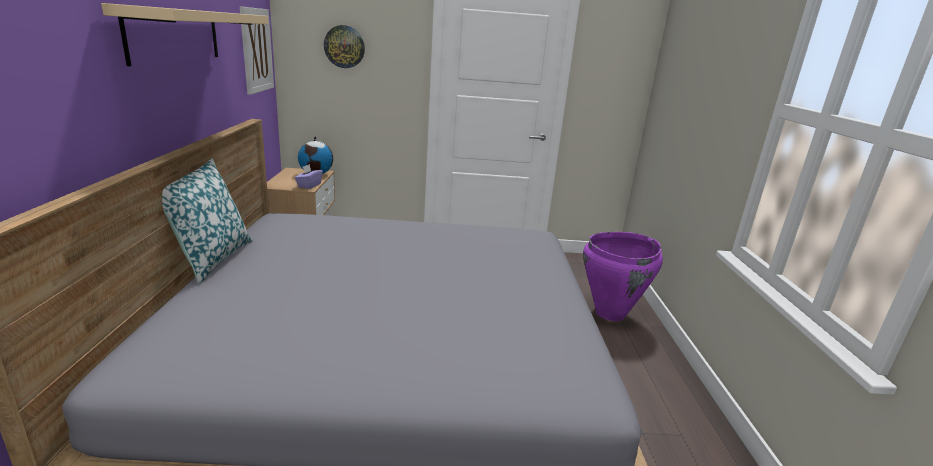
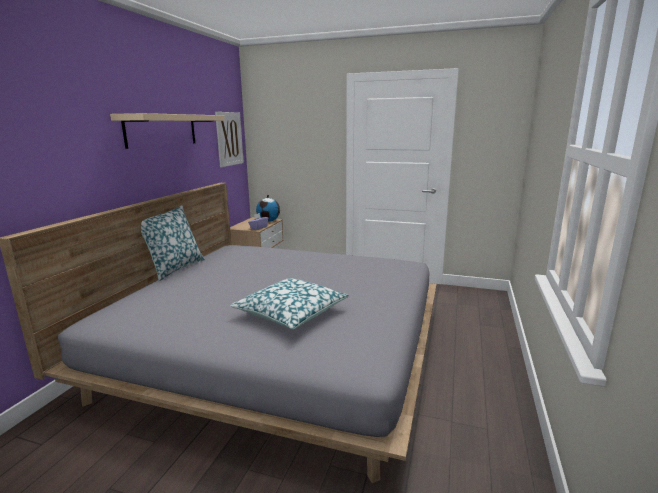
camera: 20 degrees right, 5 degrees down
wall clock [324,25,365,68] -> none
purple vase [583,232,663,321] -> none
none -> pillow [230,278,349,329]

